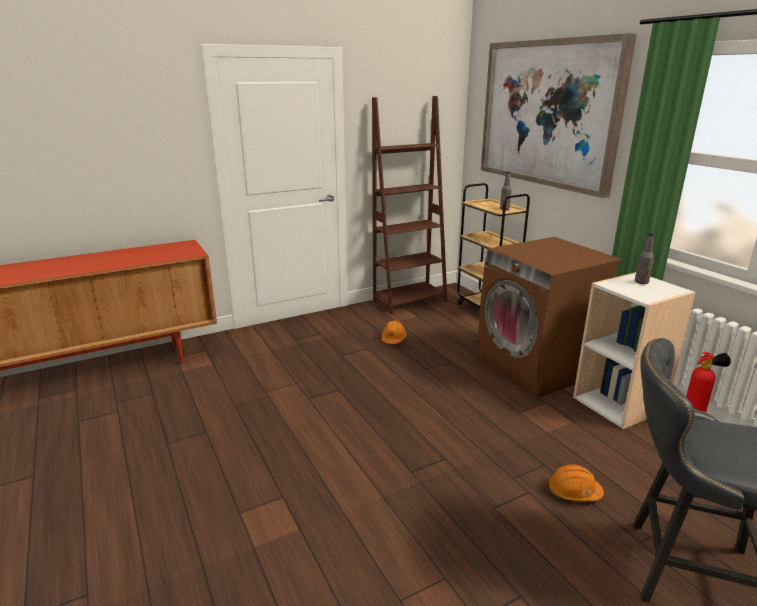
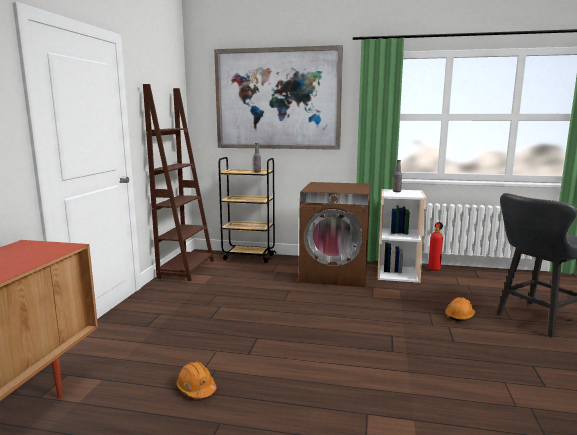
camera: 50 degrees left, 10 degrees down
orange hard hat [381,320,406,344] -> orange hard hat moved to [176,361,216,399]

